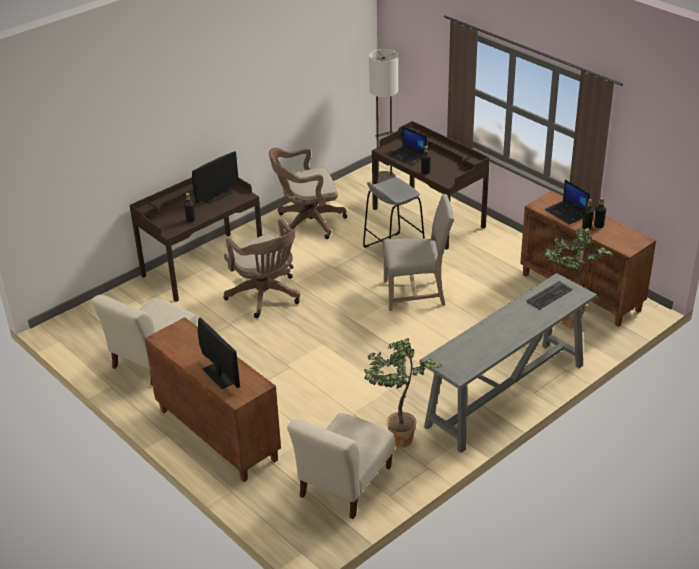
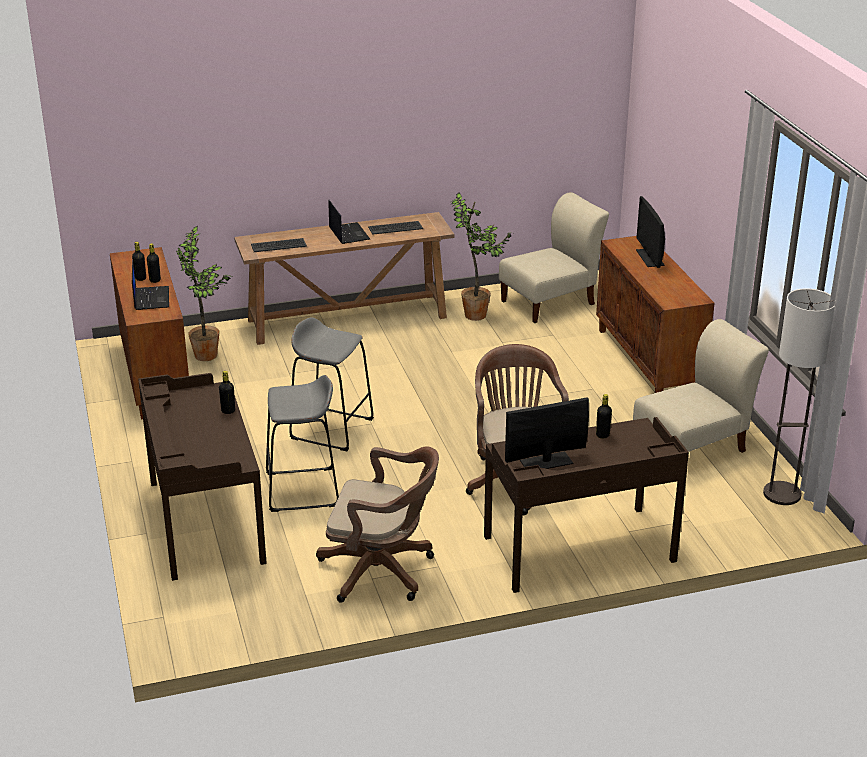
camera: 155 degrees left, 5 degrees down
floor lamp [369,49,398,183] -> floor lamp moved to [763,288,835,505]
beige chair [383,194,454,311] -> grey stool [289,317,374,451]
laptop [388,126,427,166] -> laptop moved to [328,200,370,244]
grey console table [419,273,597,453] -> brown console table [234,212,454,345]
none -> keyboard [368,221,423,235]

